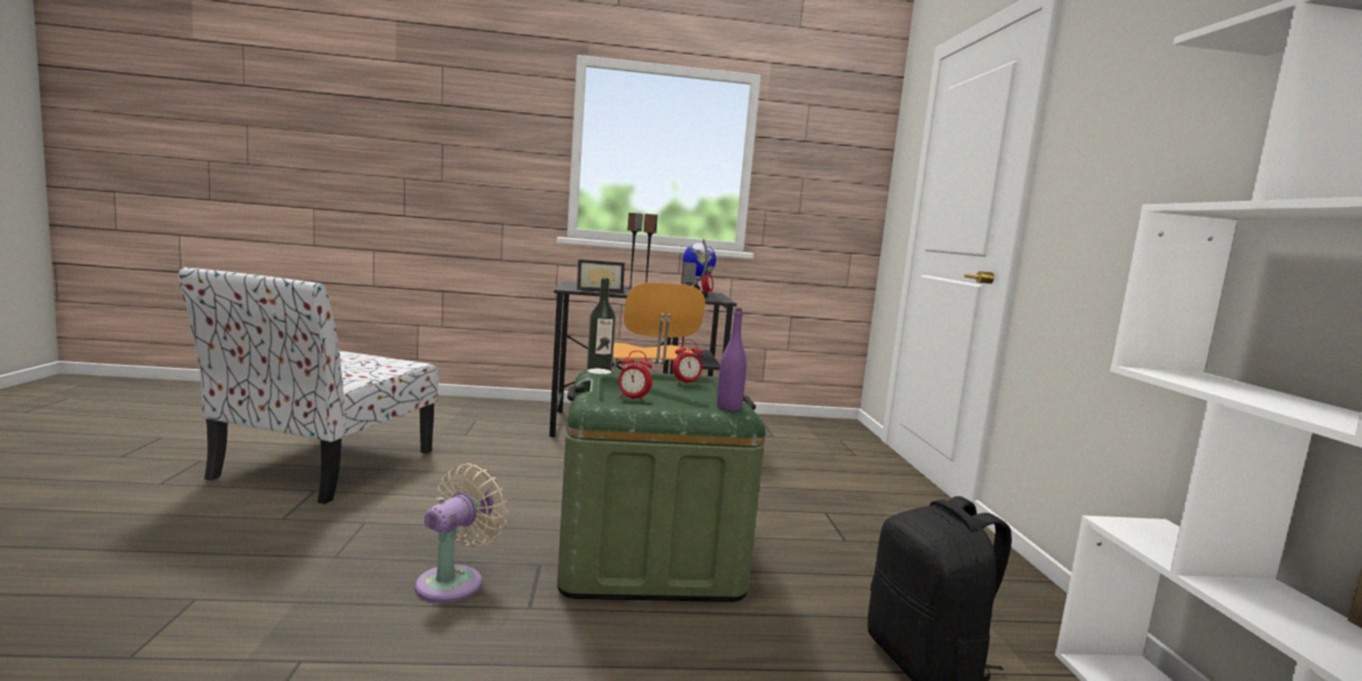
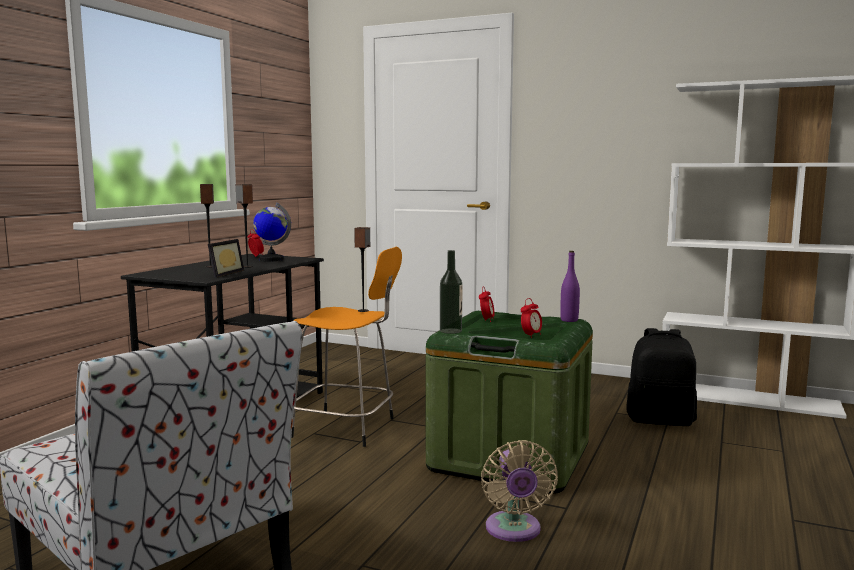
camera: 60 degrees left, 0 degrees up
beige fan [415,463,508,603] -> beige fan turned 150 degrees counterclockwise [481,440,558,542]

